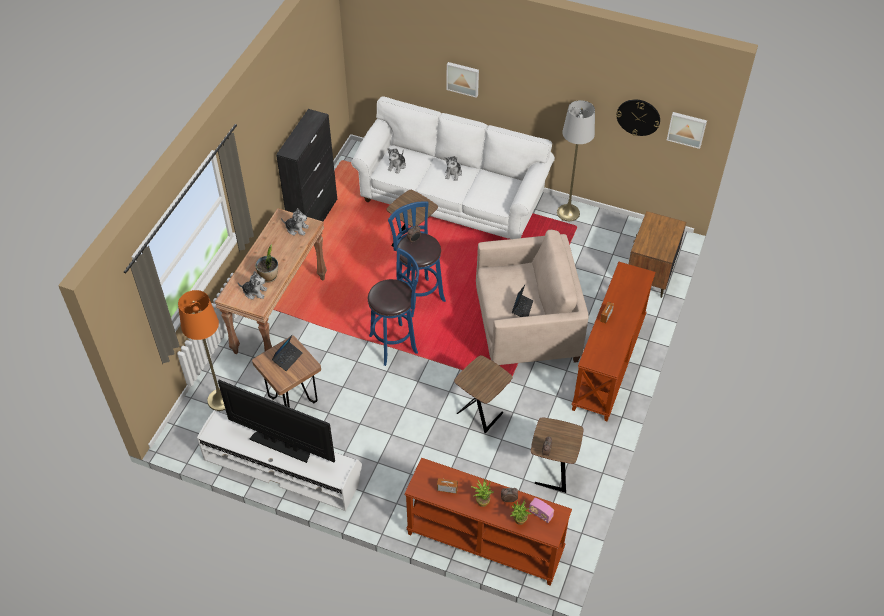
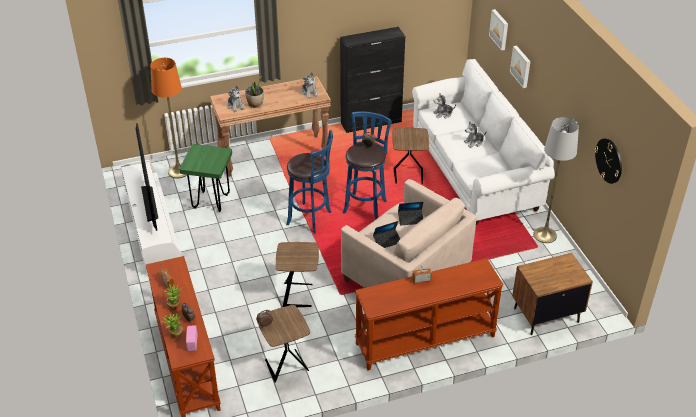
camera: 50 degrees right, 10 degrees down
brown stool [252,336,321,408] -> green stool [179,144,232,212]
laptop [272,335,303,371] -> laptop moved to [398,202,423,226]
picture [667,112,707,149] -> picture moved to [489,9,508,51]

